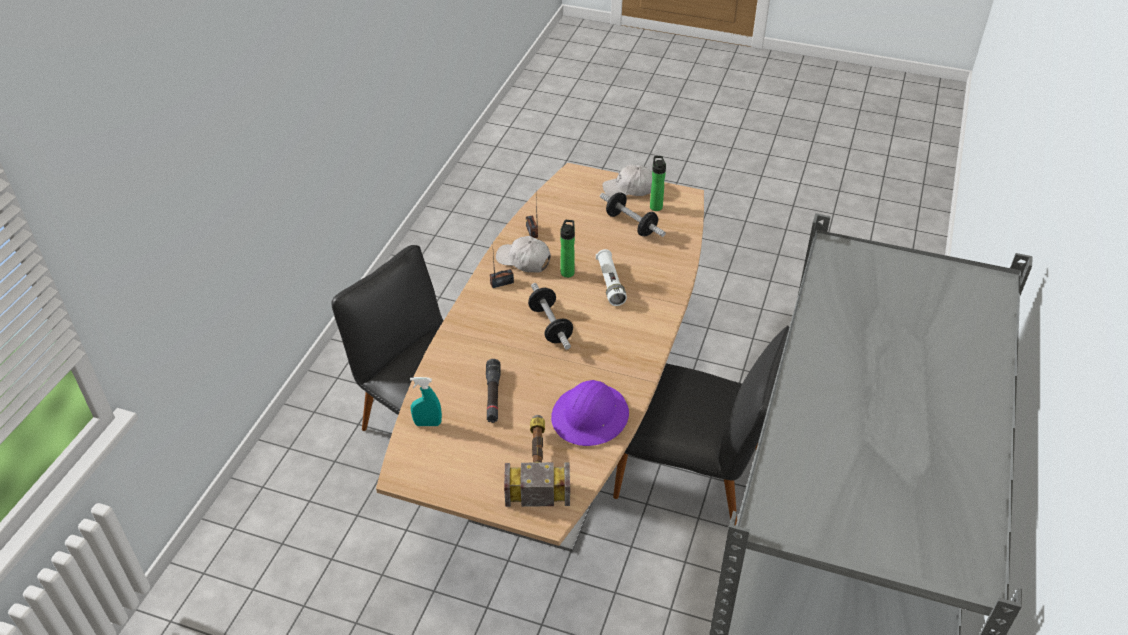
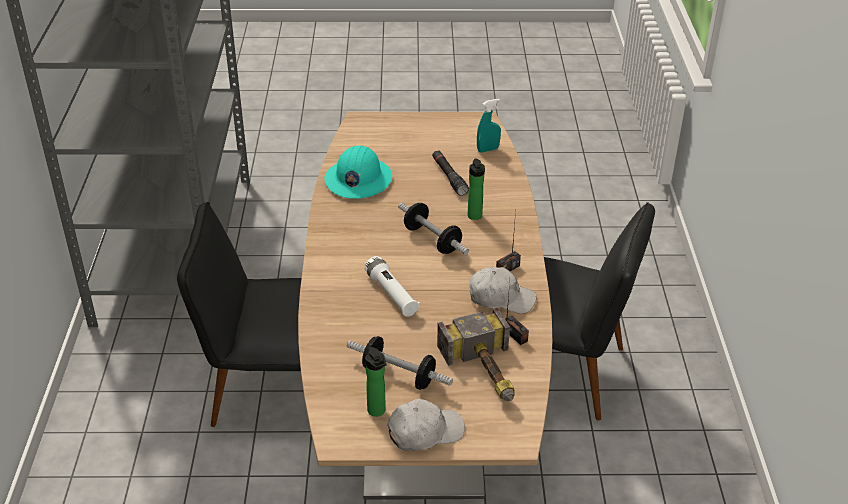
camera: 160 degrees right, 5 degrees down
hammer [504,415,570,507] -> hammer moved to [437,308,515,401]
purple hard hat [551,380,629,446] -> turquoise hard hat [325,146,392,199]
bottle [560,220,575,278] -> bottle moved to [468,159,485,220]

